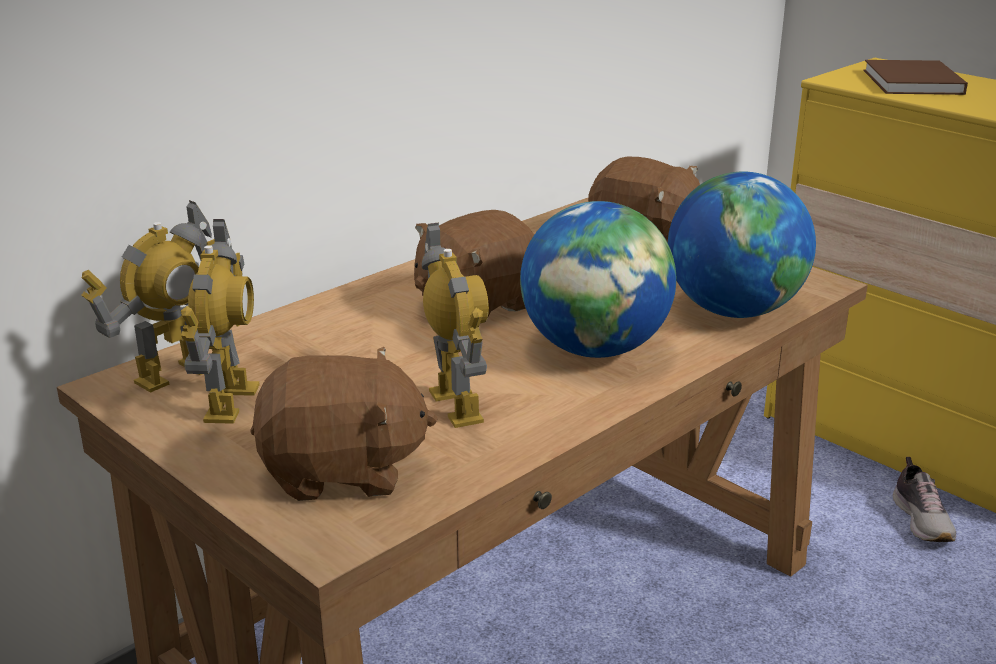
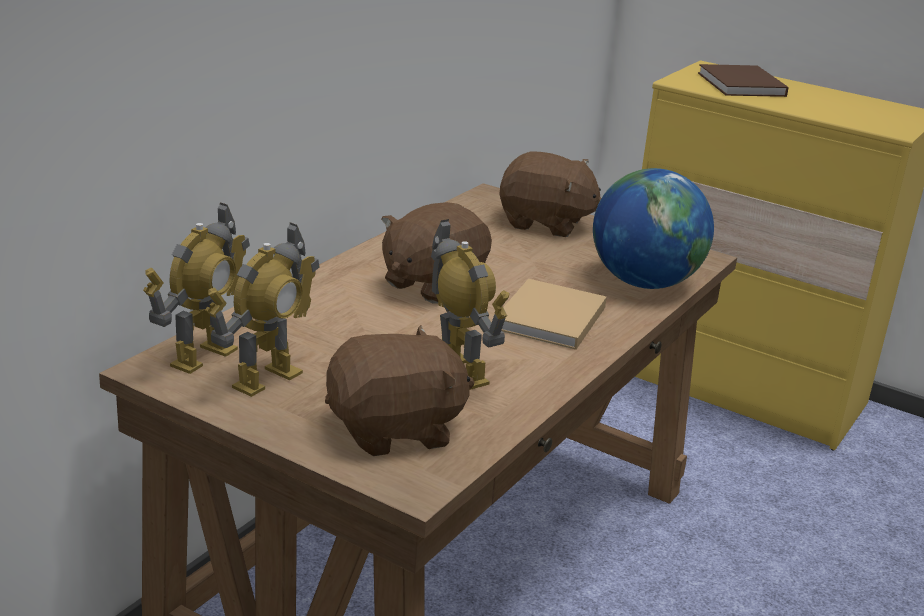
camera: 15 degrees left, 0 degrees up
toy robot [181,219,260,424] -> toy robot turned 45 degrees clockwise [205,222,320,397]
globe [520,201,676,358] -> beige book [501,279,607,350]
shoe [893,457,956,542] -> none

